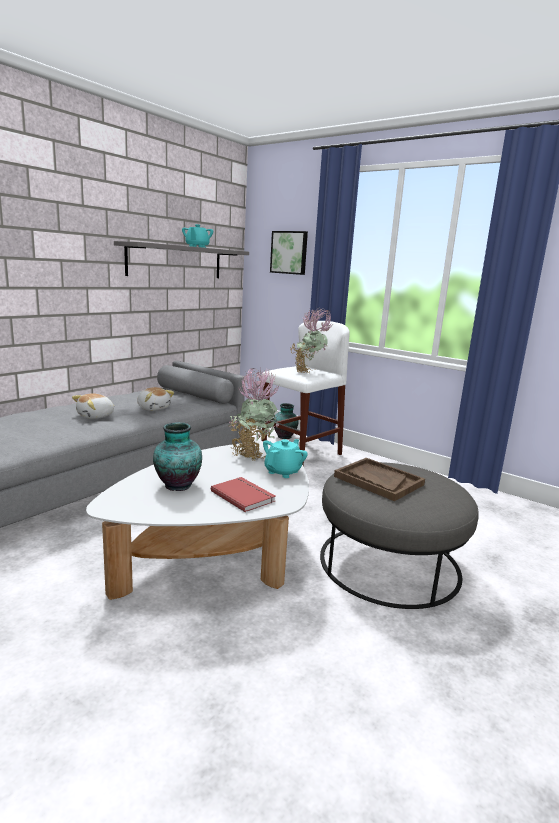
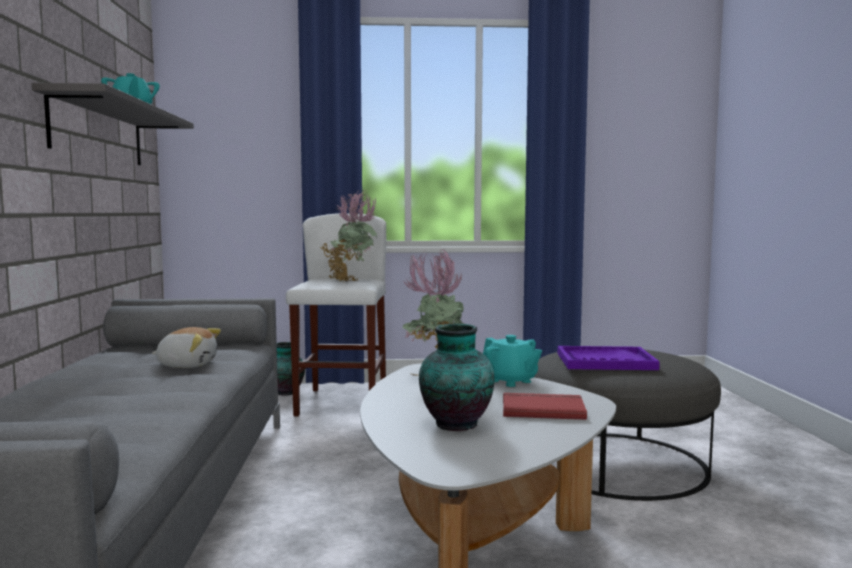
camera: 40 degrees left, 10 degrees down
plush toy [72,393,115,419] -> none
turquoise teapot [263,439,308,478] -> turquoise teapot turned 150 degrees clockwise [483,335,542,387]
picture [270,231,308,275] -> none
brown tray [334,458,425,501] -> purple tray [558,346,660,370]

